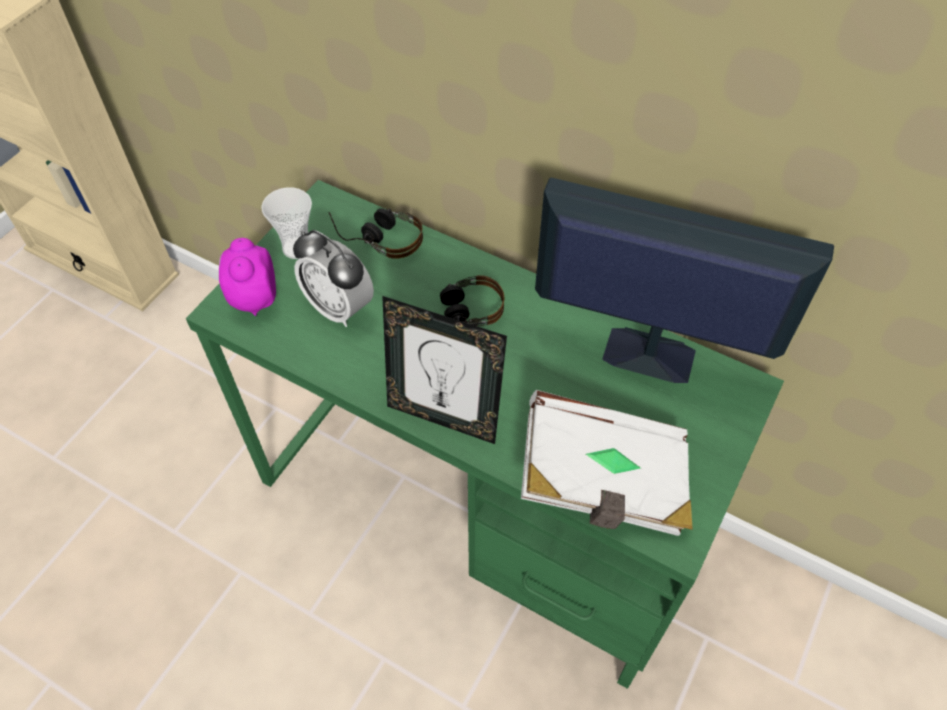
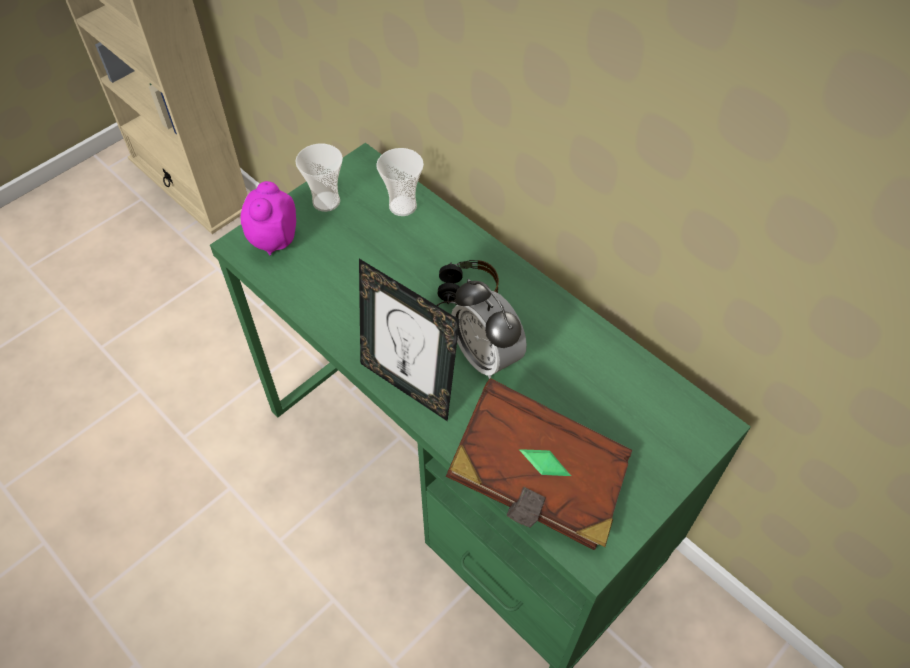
camera: 15 degrees right, 0 degrees up
alarm clock [293,230,374,327] -> alarm clock moved to [451,279,527,379]
headphones [329,209,423,259] -> cup [376,148,424,216]
white book [521,390,693,536] -> brown book [446,378,632,550]
monitor [535,178,834,383] -> none

